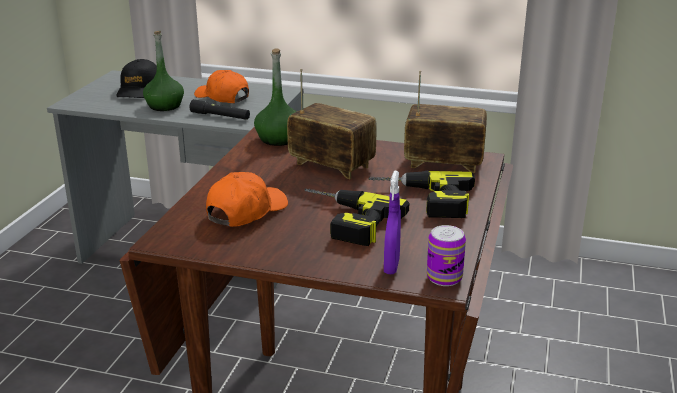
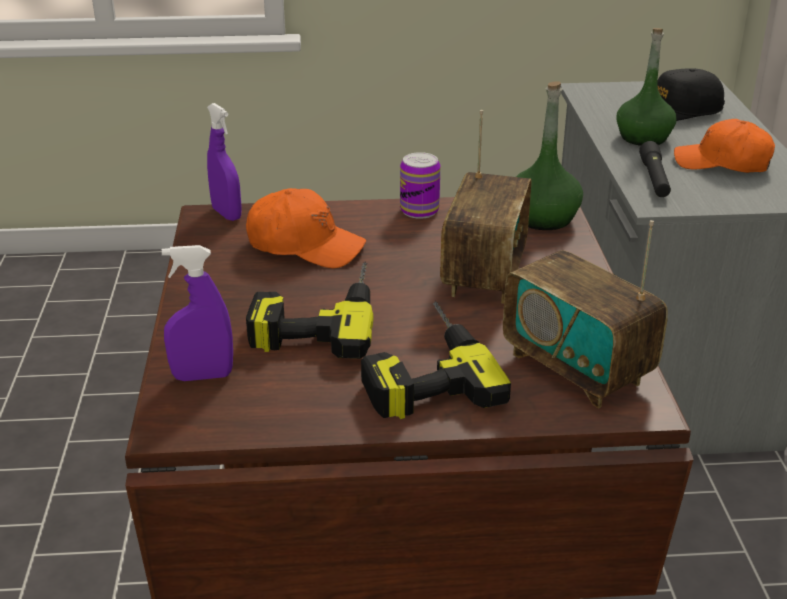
camera: 70 degrees right, 5 degrees up
orange cap [194,70,249,103] -> orange cap turned 90 degrees counterclockwise [674,119,775,173]
radio [404,71,487,173] -> radio turned 150 degrees clockwise [503,220,668,409]
can [427,225,466,286] -> can moved to [400,152,440,219]
none -> purple spray bottle [207,103,242,221]

